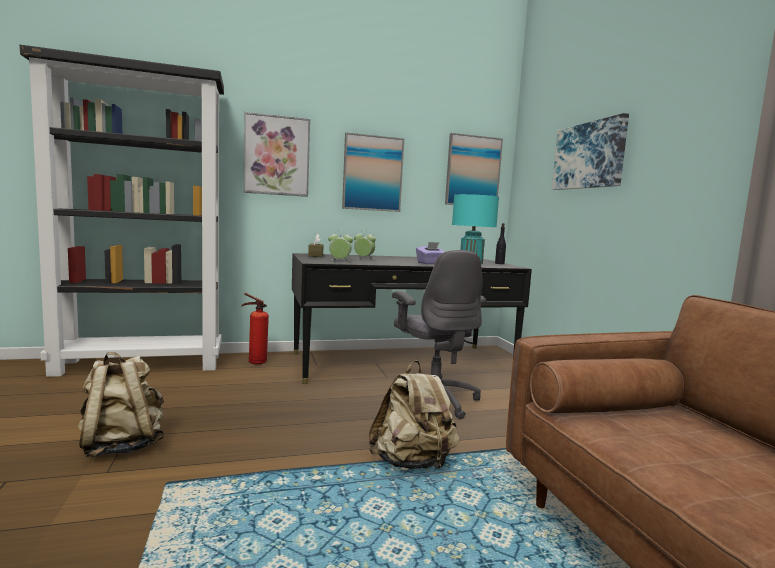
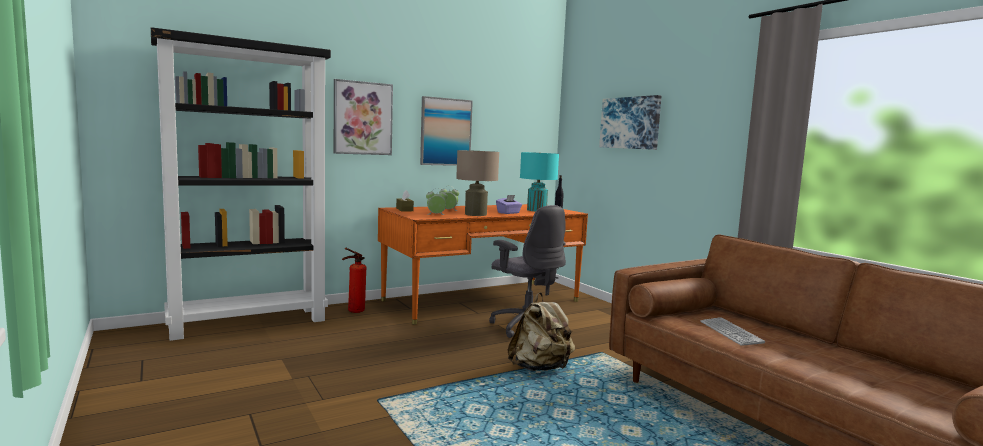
camera: 15 degrees left, 0 degrees up
beige backpack [78,352,164,457] -> none
black desk [292,253,532,384] -> orange desk [378,204,588,325]
picture [445,133,503,205] -> none
none -> beige table lamp [456,150,499,216]
none -> keyboard [700,318,765,346]

